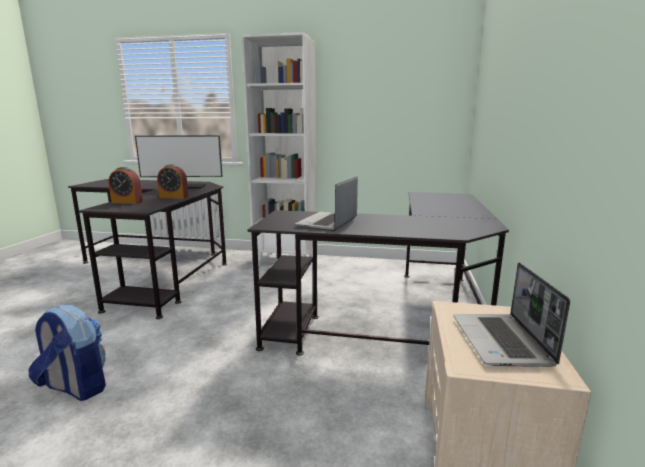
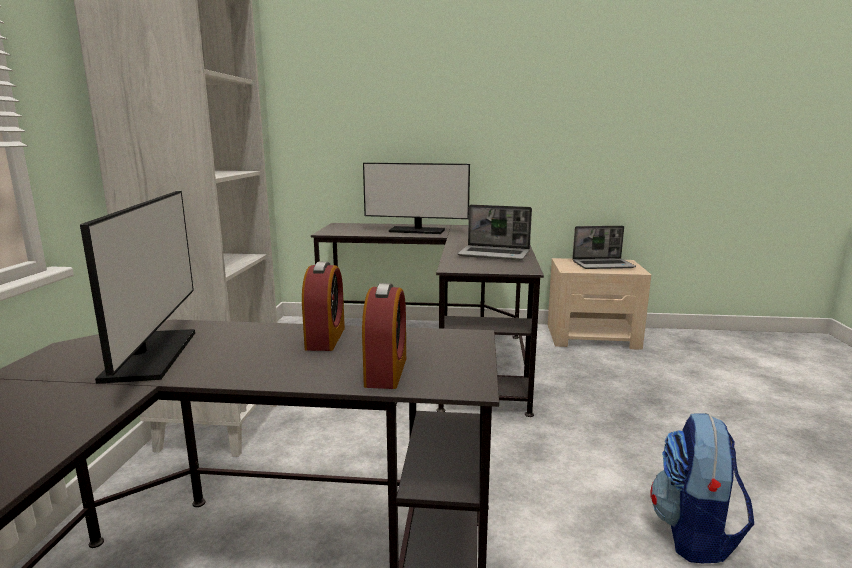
camera: 95 degrees left, 0 degrees up
none -> monitor [363,163,470,234]

